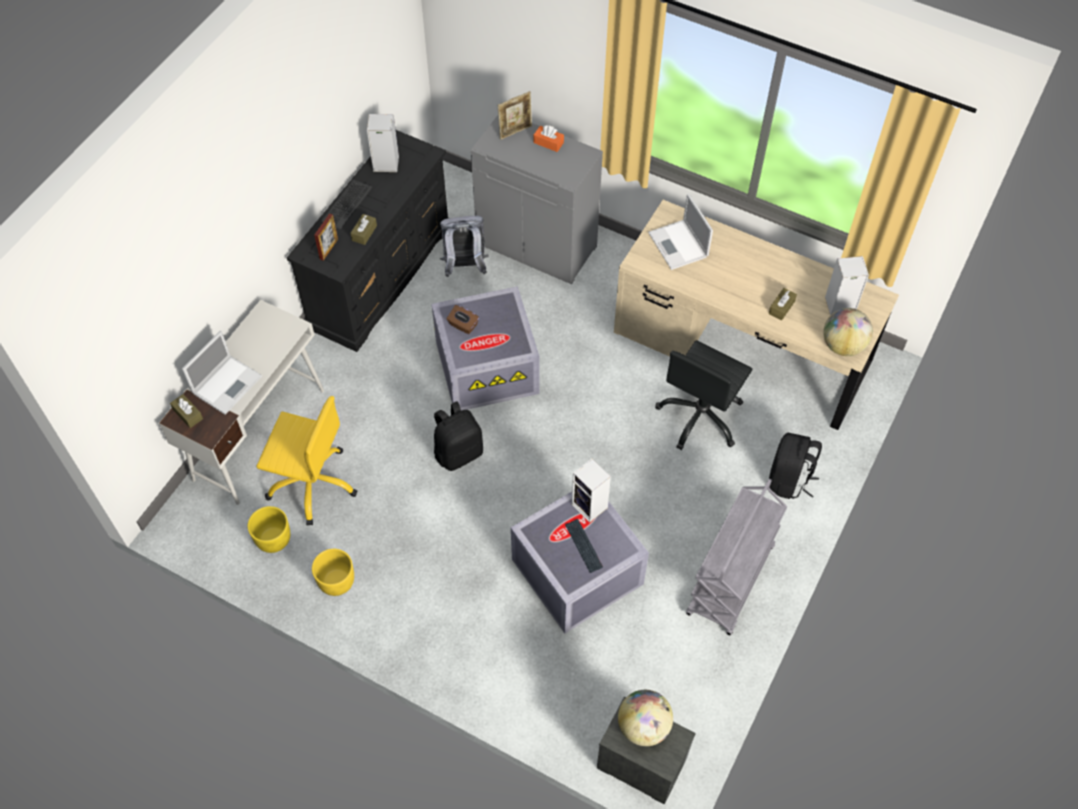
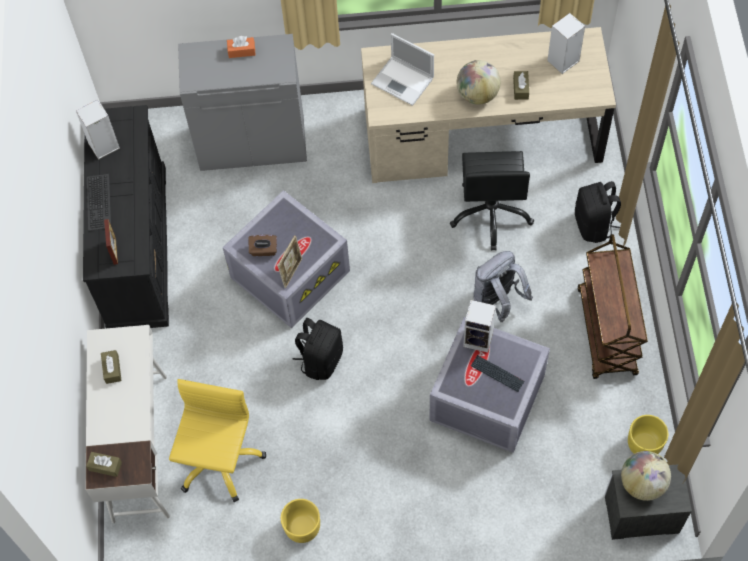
camera: 30 degrees left, 5 degrees up
laptop [182,331,262,415] -> none
yellow planter [248,506,290,553] -> yellow planter moved to [628,415,668,454]
yellow office chair [256,396,358,525] -> yellow office chair turned 60 degrees counterclockwise [169,379,266,502]
brown tissue box [350,214,377,245] -> brown tissue box moved to [101,350,121,384]
grey backpack [440,216,489,277] -> grey backpack moved to [473,251,533,322]
picture frame [498,91,532,140] -> picture frame moved to [277,235,302,288]
grey cart [686,479,787,636] -> brown cart [578,234,648,379]
globe [823,308,873,356] -> globe moved to [457,60,501,105]

